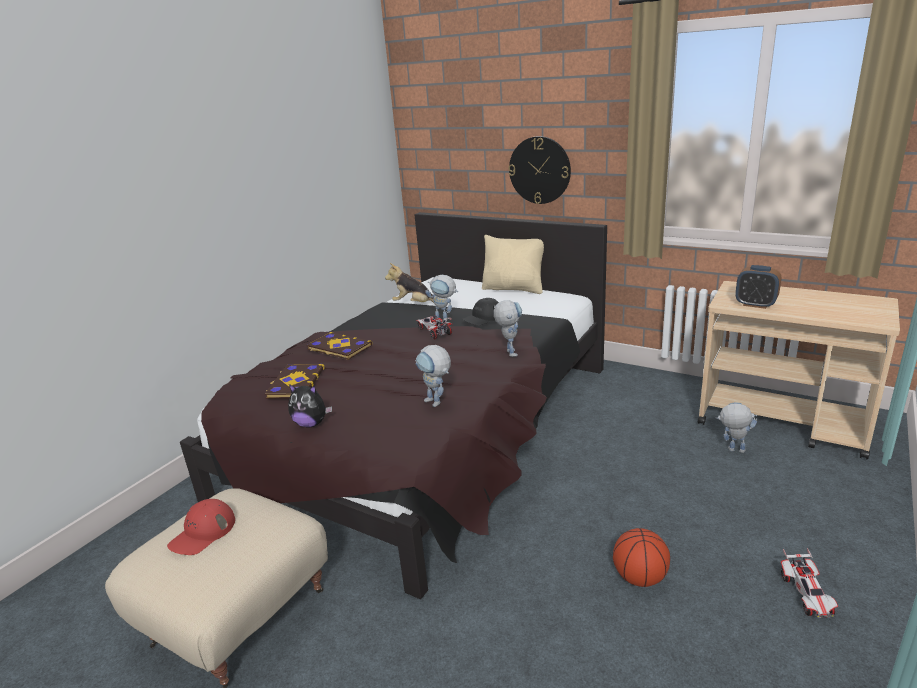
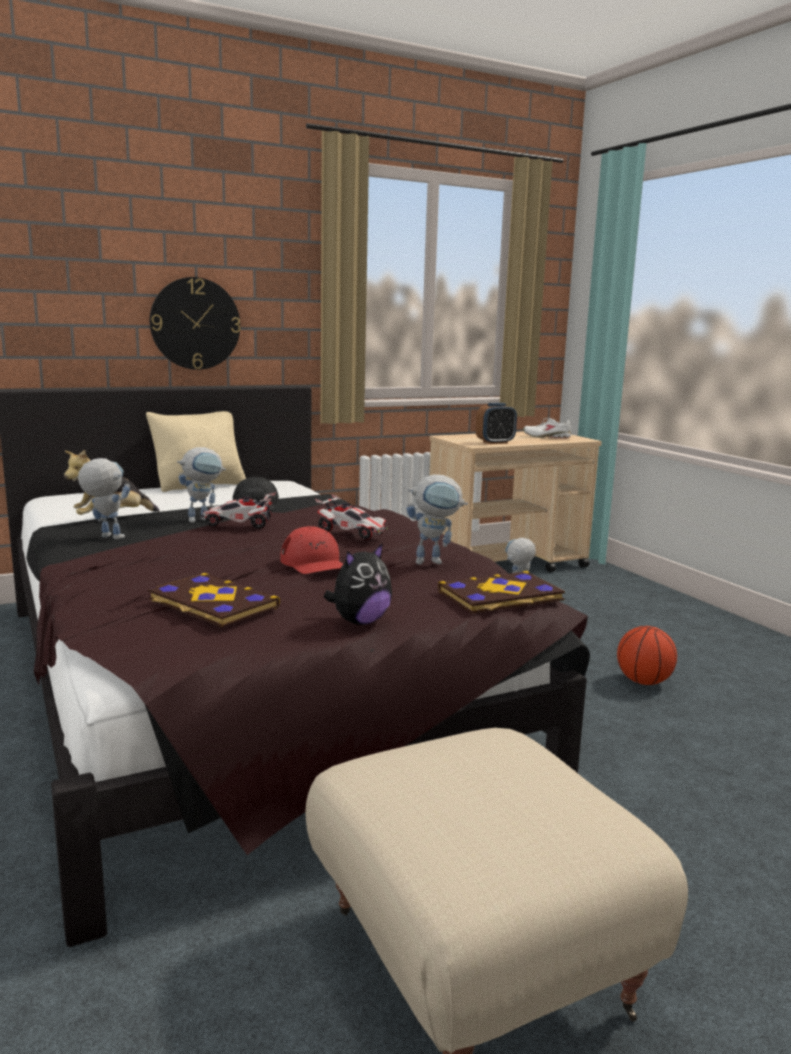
camera: 60 degrees left, 10 degrees down
red cap [167,499,235,555] -> red cap moved to [280,526,343,574]
book [307,332,372,360] -> book moved to [438,571,565,613]
toy robot [494,300,522,357] -> toy robot moved to [78,458,131,539]
toy car [781,548,838,618] -> toy car moved to [315,494,388,540]
none -> white shoe [523,418,571,438]

